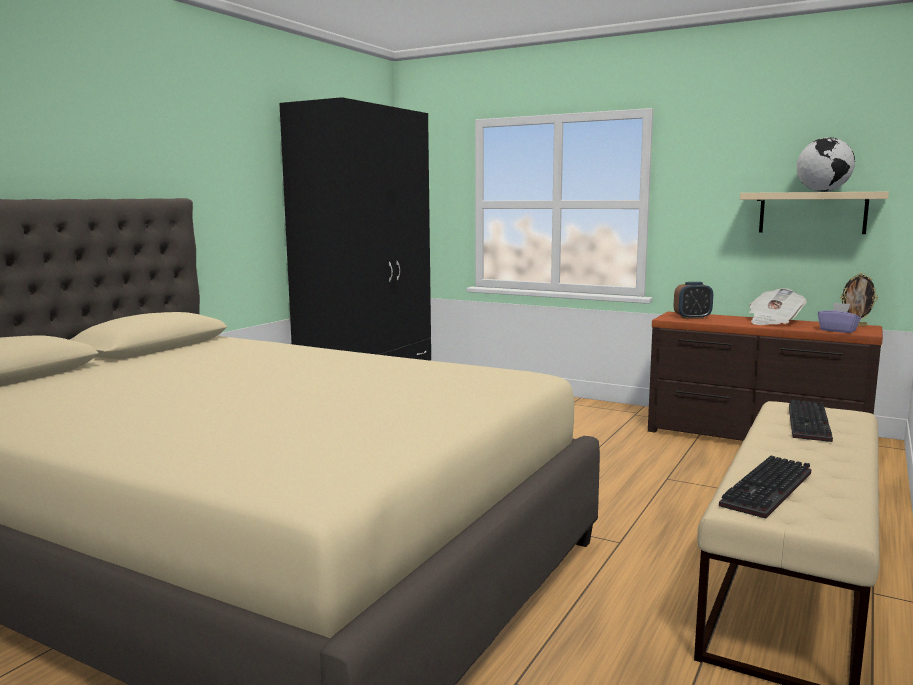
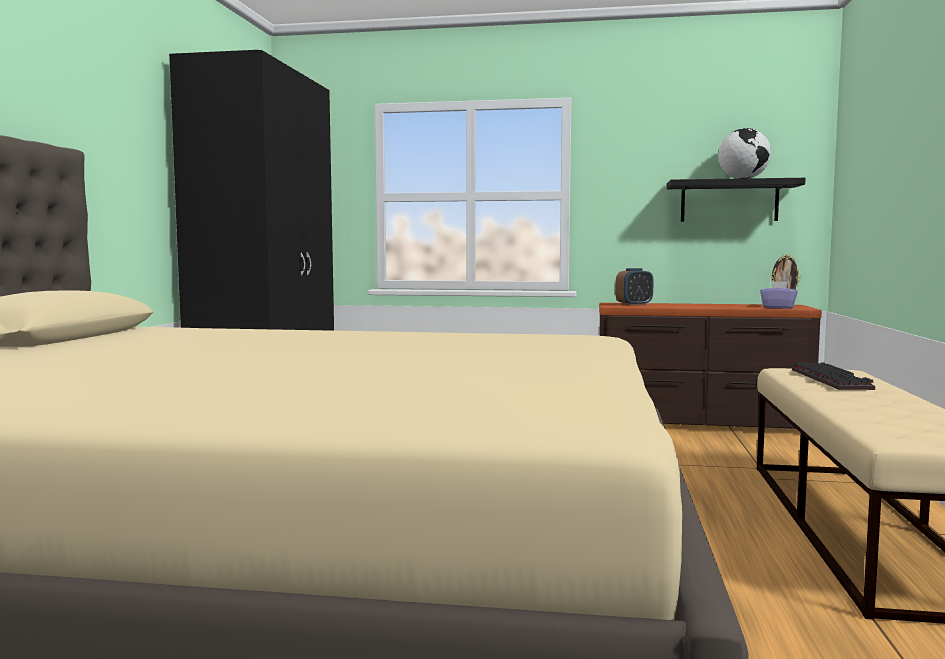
camera: 20 degrees left, 5 degrees down
keyboard [719,455,812,519] -> none
beige shelf [740,192,889,234] -> black shelf [667,178,806,222]
newspaper [748,288,807,325] -> none

